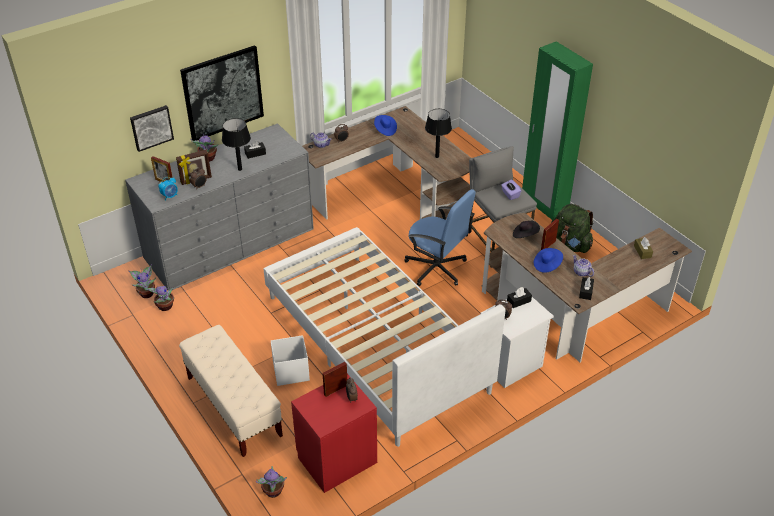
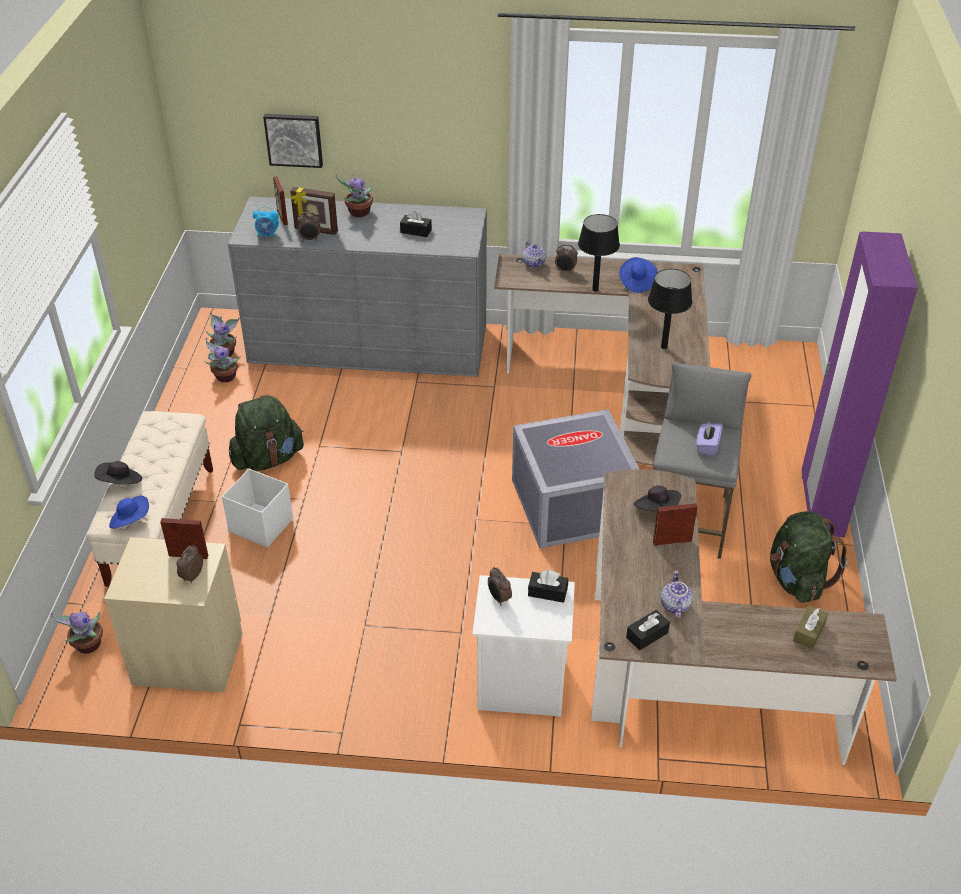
camera: 40 degrees right, 0 degrees up
picture [180,45,264,141] -> none
black table lamp [222,118,251,171] -> black table lamp moved to [578,214,620,292]
white bed [263,227,506,447] -> none
red nightstand [291,374,377,493] -> beige nightstand [104,537,242,693]
blue office chair [404,189,476,286] -> grey storage box [512,409,639,549]
green wardrobe [522,41,593,220] -> purple wardrobe [801,231,918,538]
blue hat [534,248,563,273] -> blue hat moved to [109,496,149,528]
none -> black hat [94,461,142,485]
none -> green backpack [229,394,304,471]

